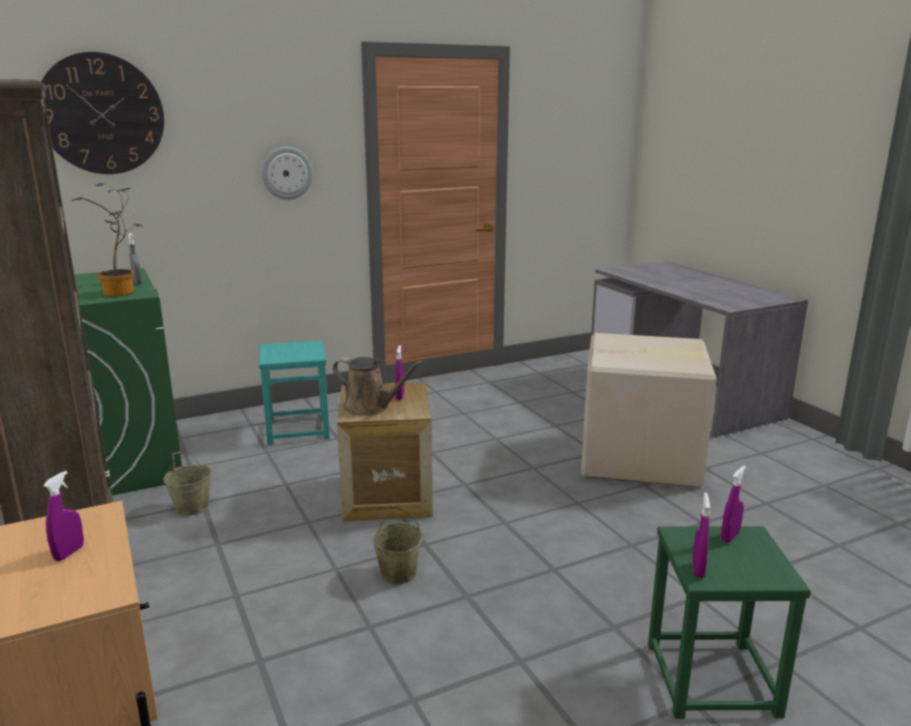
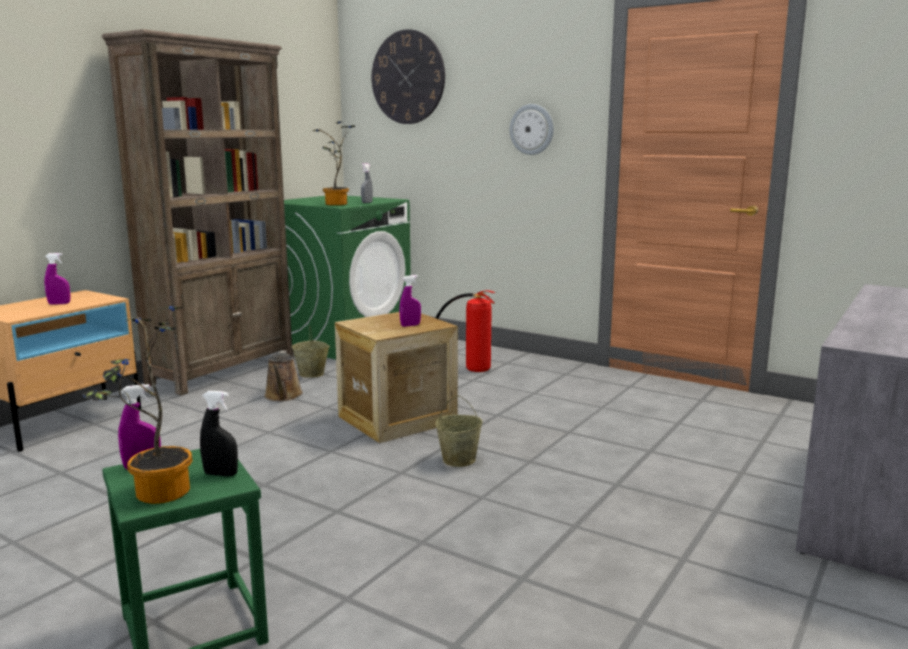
camera: 60 degrees right, 5 degrees down
turquoise stool [259,341,330,445] -> fire extinguisher [435,290,495,372]
brown watering can [333,357,423,416] -> brown watering can moved to [264,351,303,401]
beige bucket [372,509,422,584] -> beige bucket moved to [435,396,483,467]
cardboard box [581,333,717,488] -> none
purple spray bottle [721,466,746,543] -> black spray bottle [200,391,238,477]
none -> potted plant [82,306,193,504]

